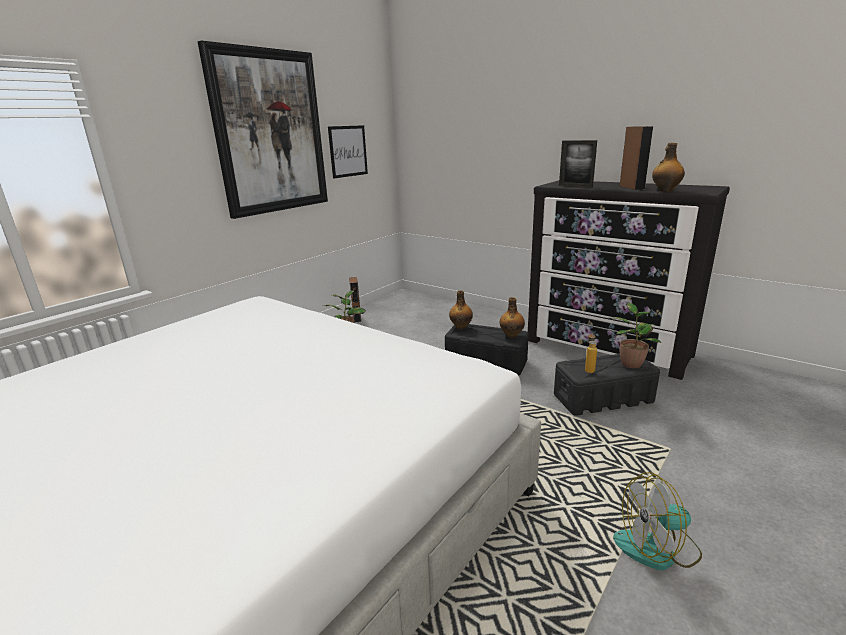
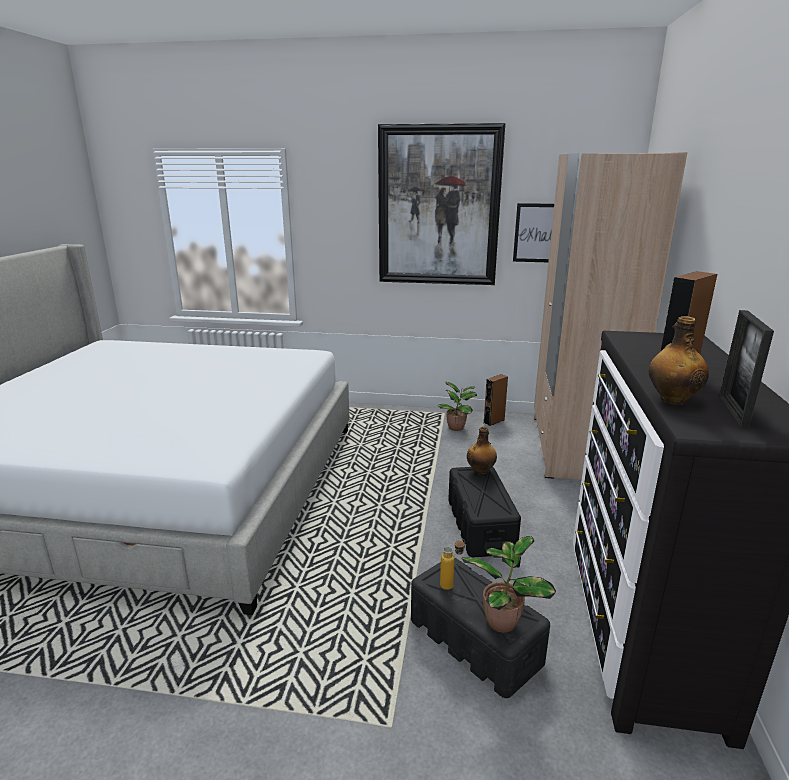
camera: 60 degrees right, 0 degrees up
bottle [500,297,525,338] -> none
picture frame [559,140,597,188] -> picture frame moved to [719,310,774,428]
fan [613,472,702,571] -> none
none -> beige wardrobe [534,152,687,480]

